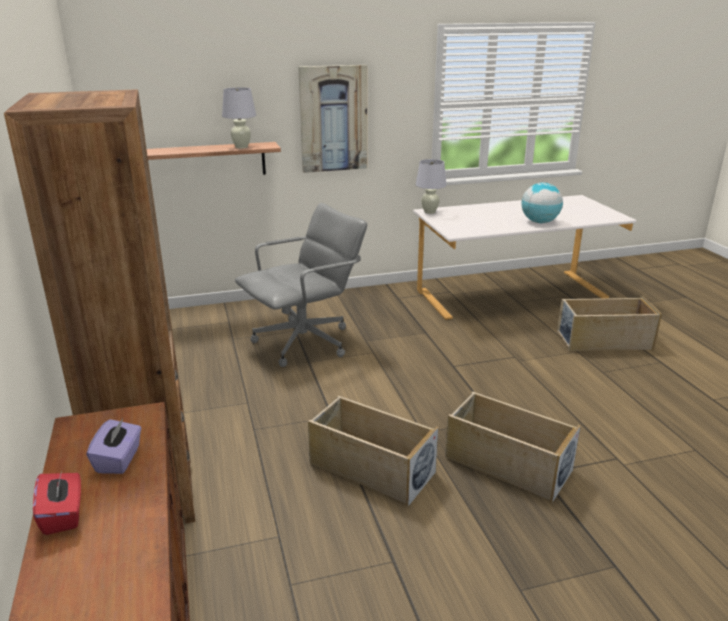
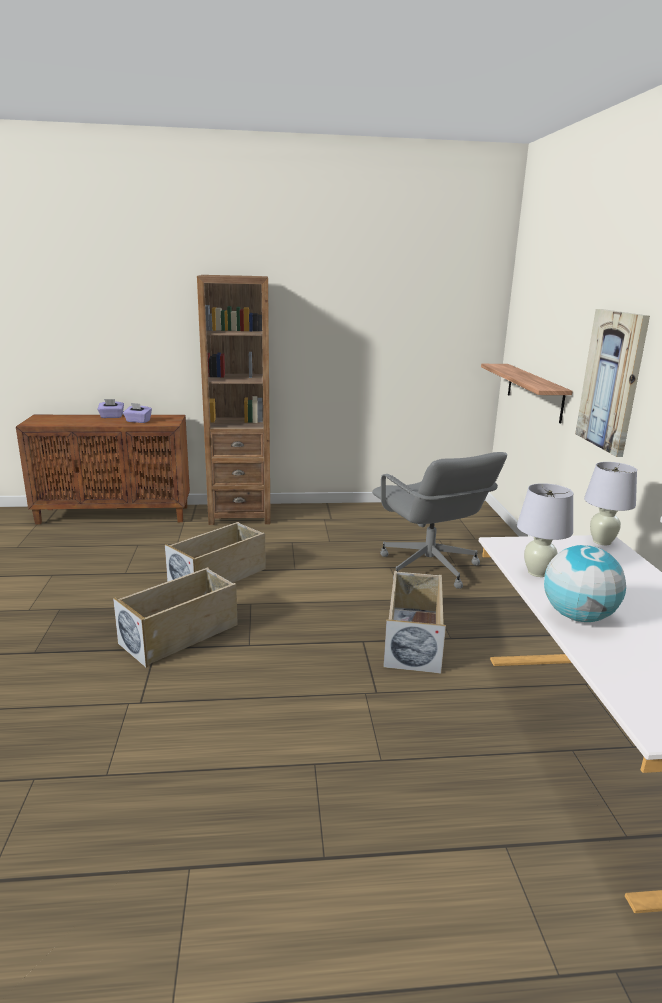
camera: 100 degrees right, 5 degrees down
red tissue box [33,467,81,535] -> purple tissue box [98,399,124,418]
white table lamp [222,87,256,148] -> white table lamp moved to [517,483,573,577]
beige storage box [557,296,662,351] -> beige storage box moved to [383,571,446,674]

